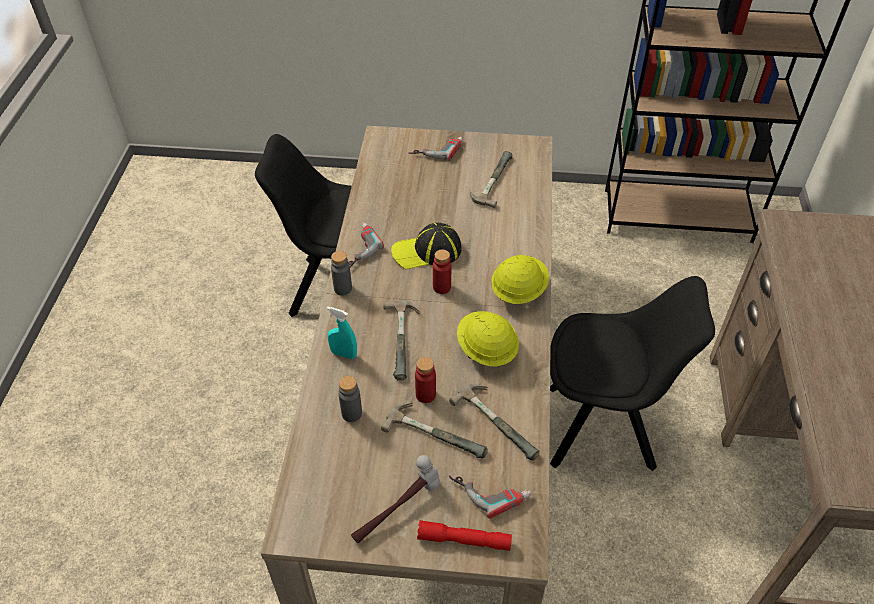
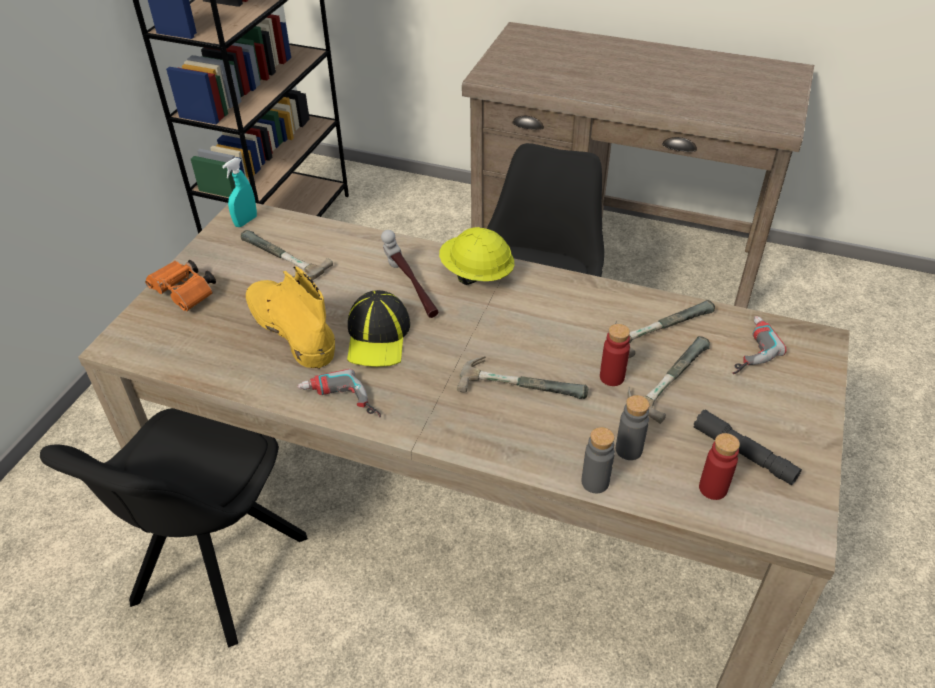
camera: 75 degrees left, 5 degrees down
turquoise spray bottle [327,307,357,359] -> turquoise spray bottle moved to [222,158,257,227]
grey bottle [331,251,352,296] -> grey bottle moved to [581,427,615,493]
hammer [351,455,440,543] -> hammer moved to [381,230,438,318]
power drill [408,137,463,161] -> orange binoculars [145,260,216,311]
red flashlight [417,520,512,551] -> none
red bottle [433,249,451,294] -> red bottle moved to [699,433,740,500]
yellow hard hat [457,311,519,366] -> none
none -> yellow boot [246,267,335,369]
none -> grey flashlight [693,409,802,485]

